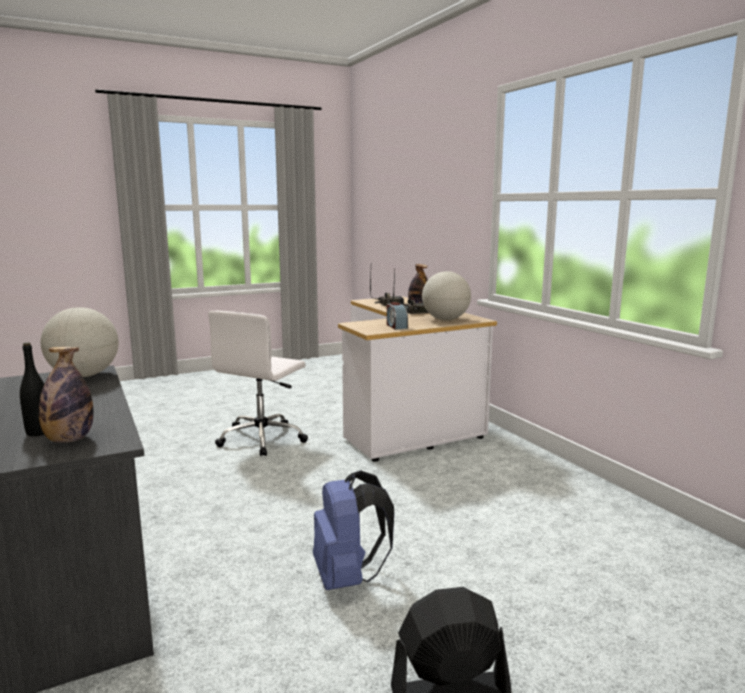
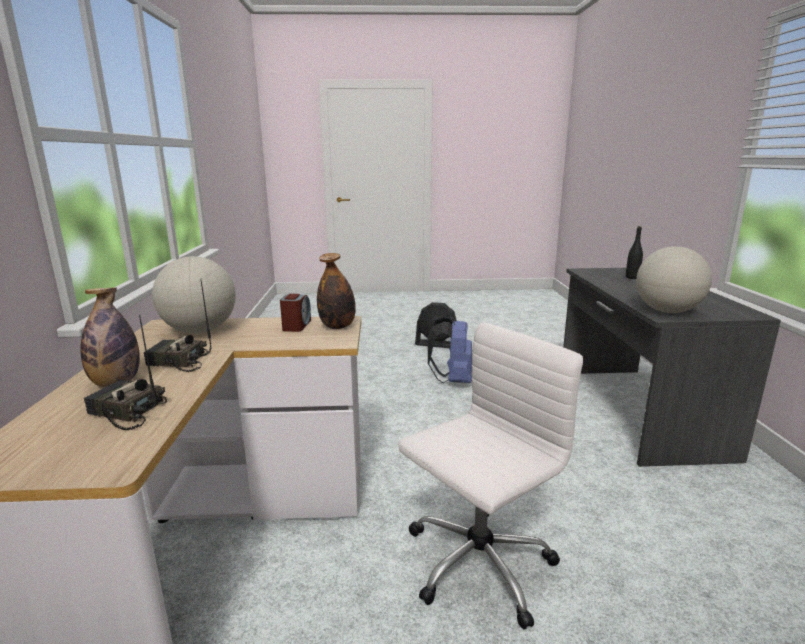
camera: 155 degrees left, 5 degrees up
bottle [39,347,93,443] -> bottle moved to [317,253,356,329]

